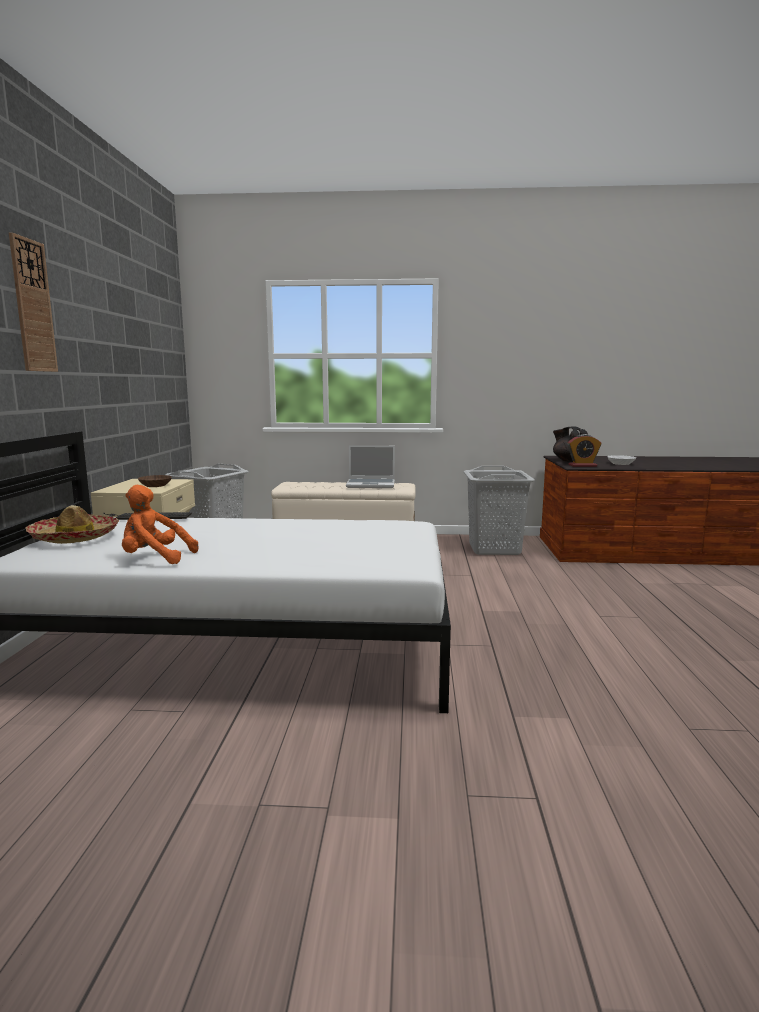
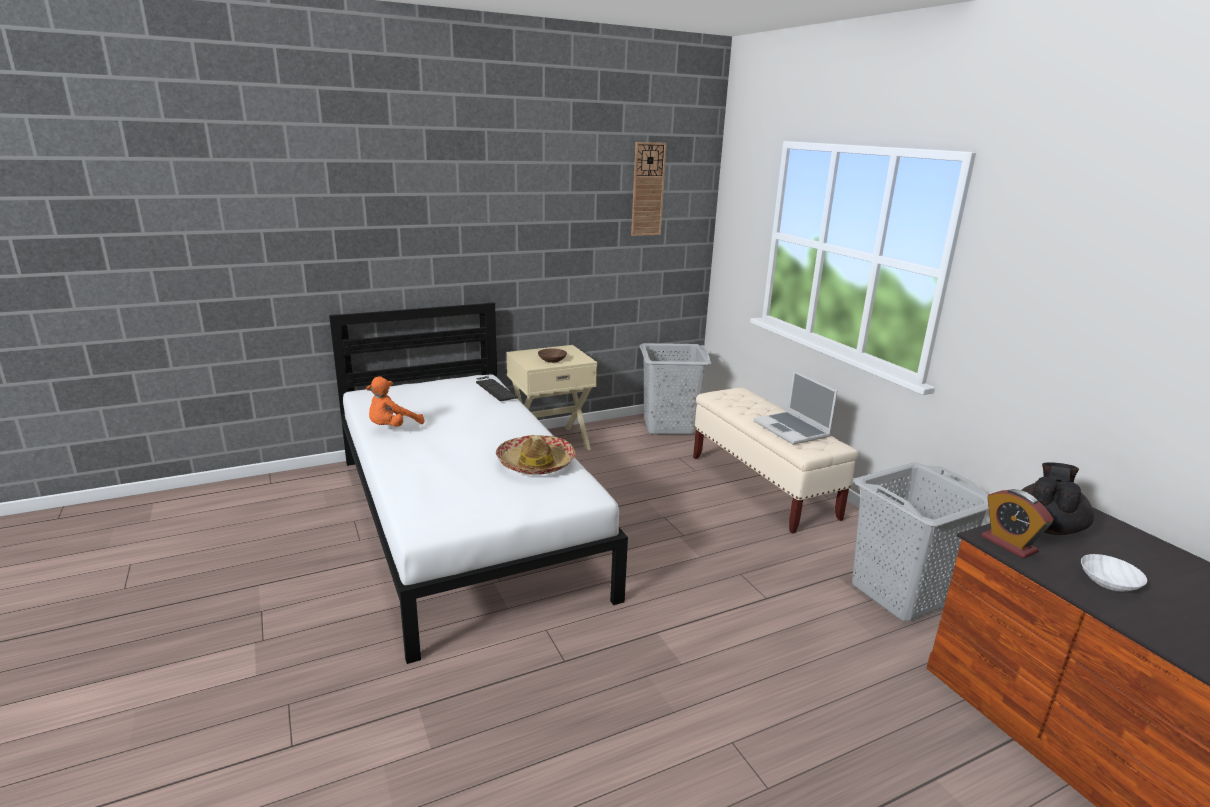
camera: 60 degrees right, 10 degrees up
wall clock [9,232,58,372] -> wall clock moved to [631,142,667,236]
hat [26,505,119,544] -> hat moved to [496,435,575,475]
orange plush toy [122,485,199,564] -> orange plush toy turned 120 degrees counterclockwise [366,377,424,427]

